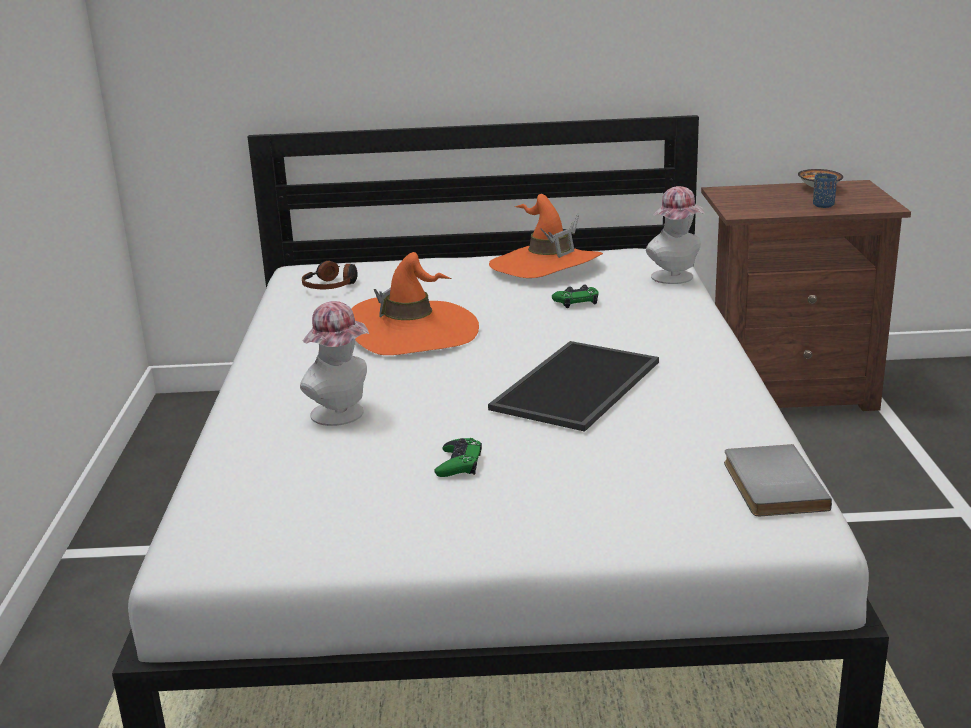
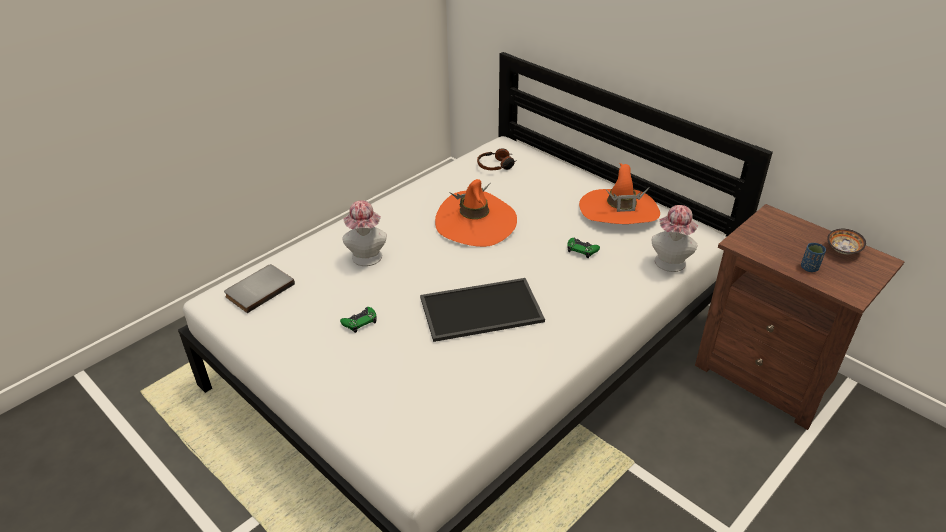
camera: 45 degrees right, 15 degrees up
grey book [724,444,832,516] -> grey book moved to [224,264,295,313]

